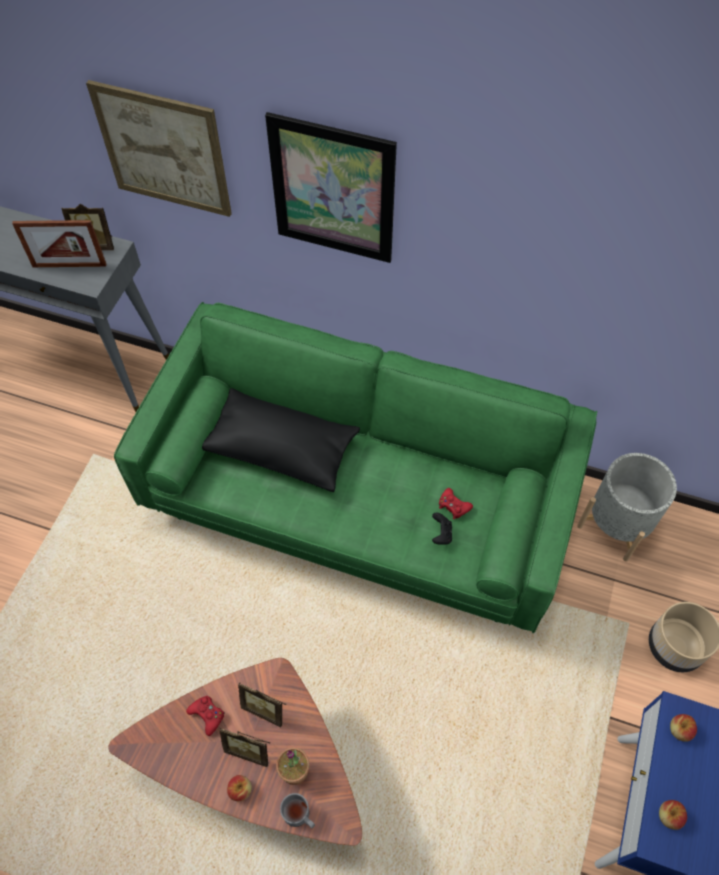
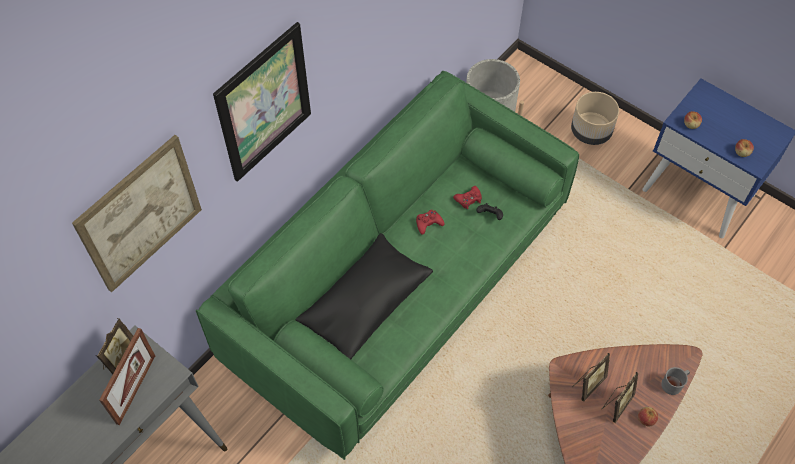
camera: 70 degrees left, 0 degrees up
red game controller [186,696,224,736] -> red game controller moved to [416,210,445,235]
potted plant [276,748,309,785] -> none

